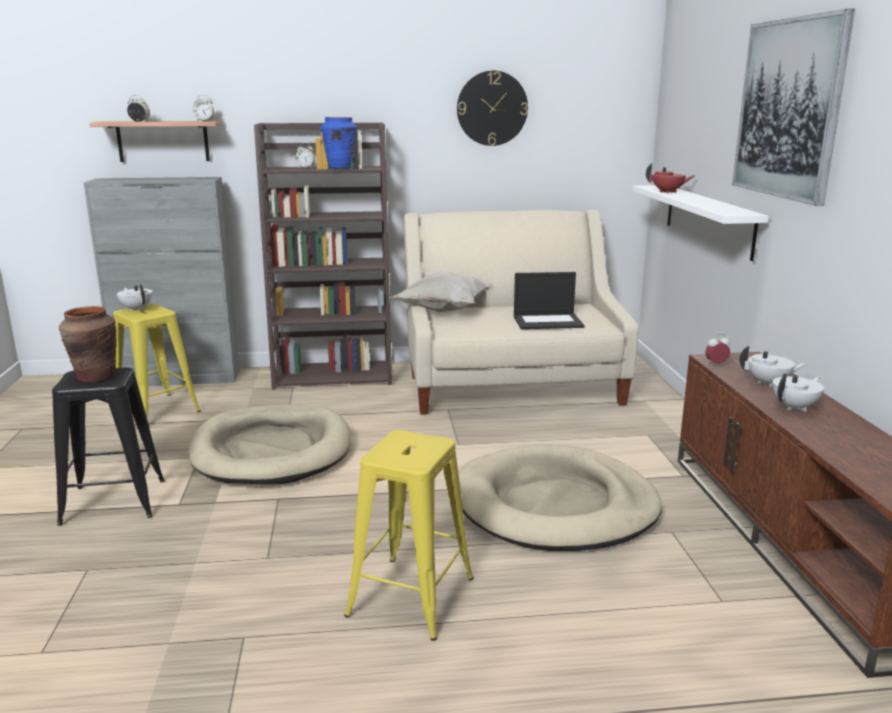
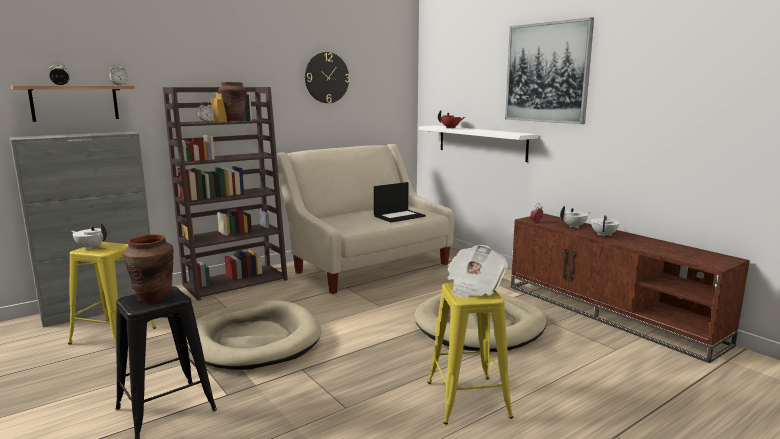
camera: 30 degrees left, 5 degrees down
blue vase [320,117,358,168] -> brown vase [218,82,247,121]
white pillow [389,271,492,312] -> none
none -> newspaper [447,245,508,297]

